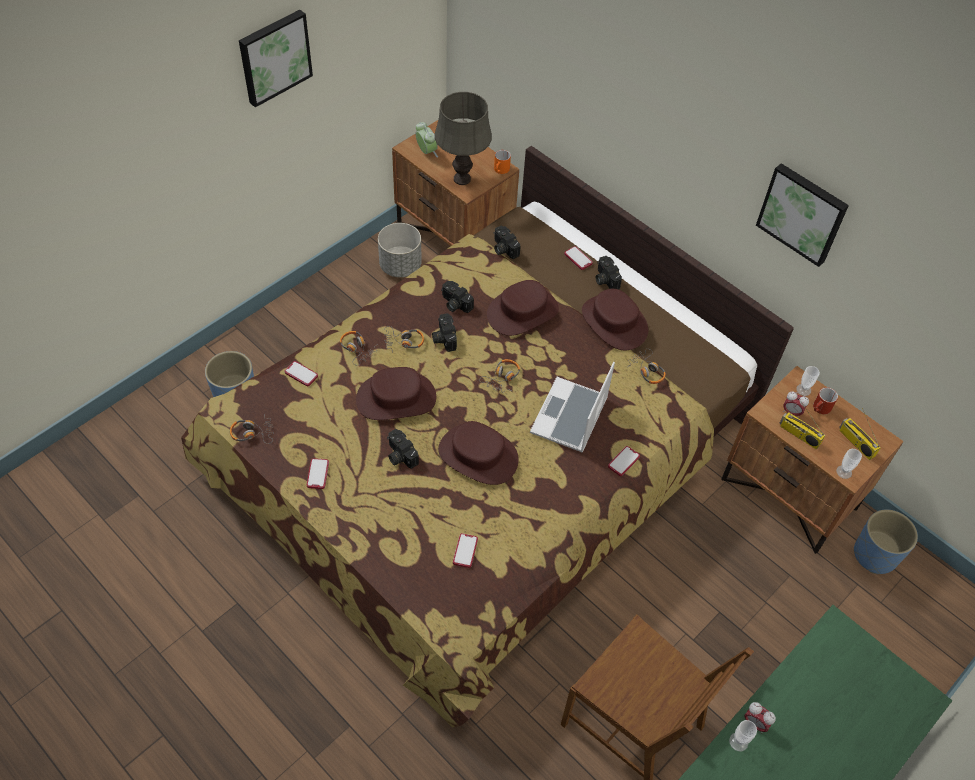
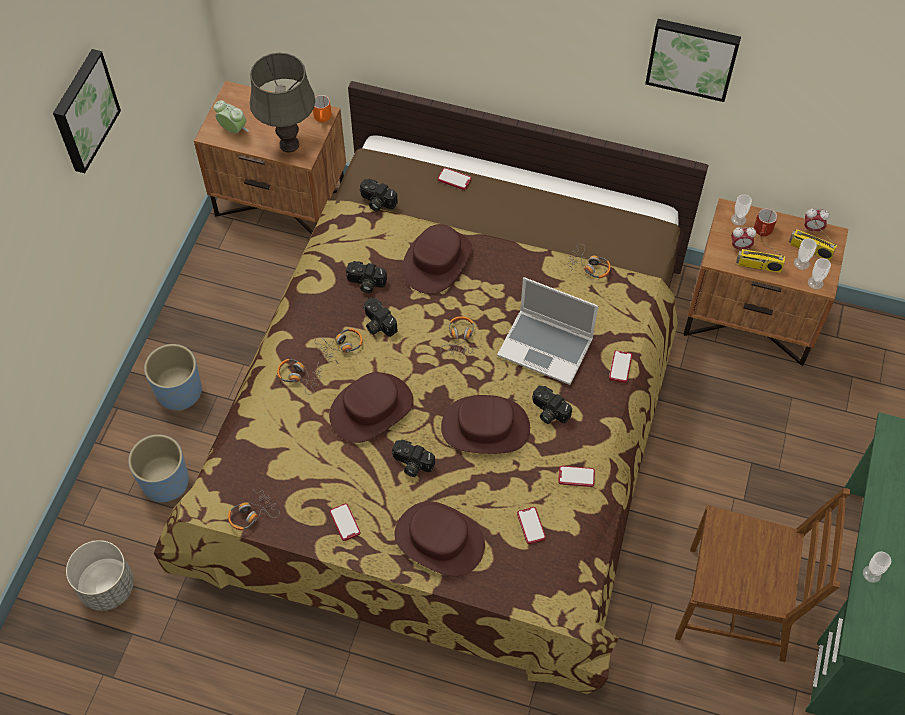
camera: 25 degrees left, 5 degrees up
phone [285,361,318,387] -> phone moved to [558,466,595,487]
grey planter [378,223,422,277] -> grey planter moved to [66,540,134,611]
laptop [530,362,615,453] -> laptop turned 60 degrees counterclockwise [497,277,598,385]
brown hat [582,289,648,350] -> brown hat moved to [394,501,485,576]
camera [596,256,622,290] -> camera moved to [532,386,572,424]
alarm clock [744,702,776,733] -> alarm clock moved to [804,208,830,233]
blue planter [854,509,918,574] -> blue planter moved to [144,344,202,411]
none -> cup [794,238,817,270]

